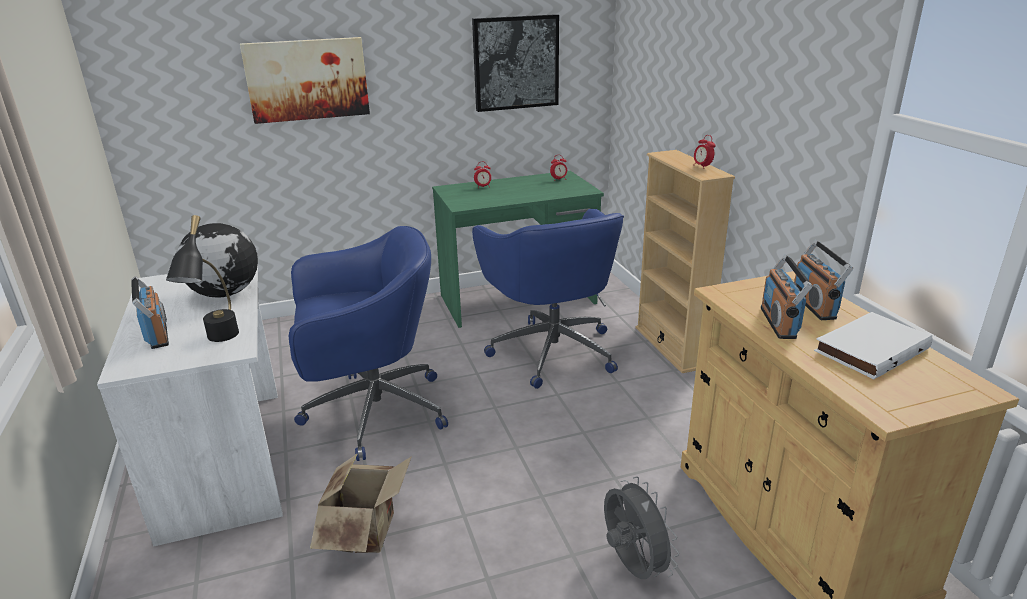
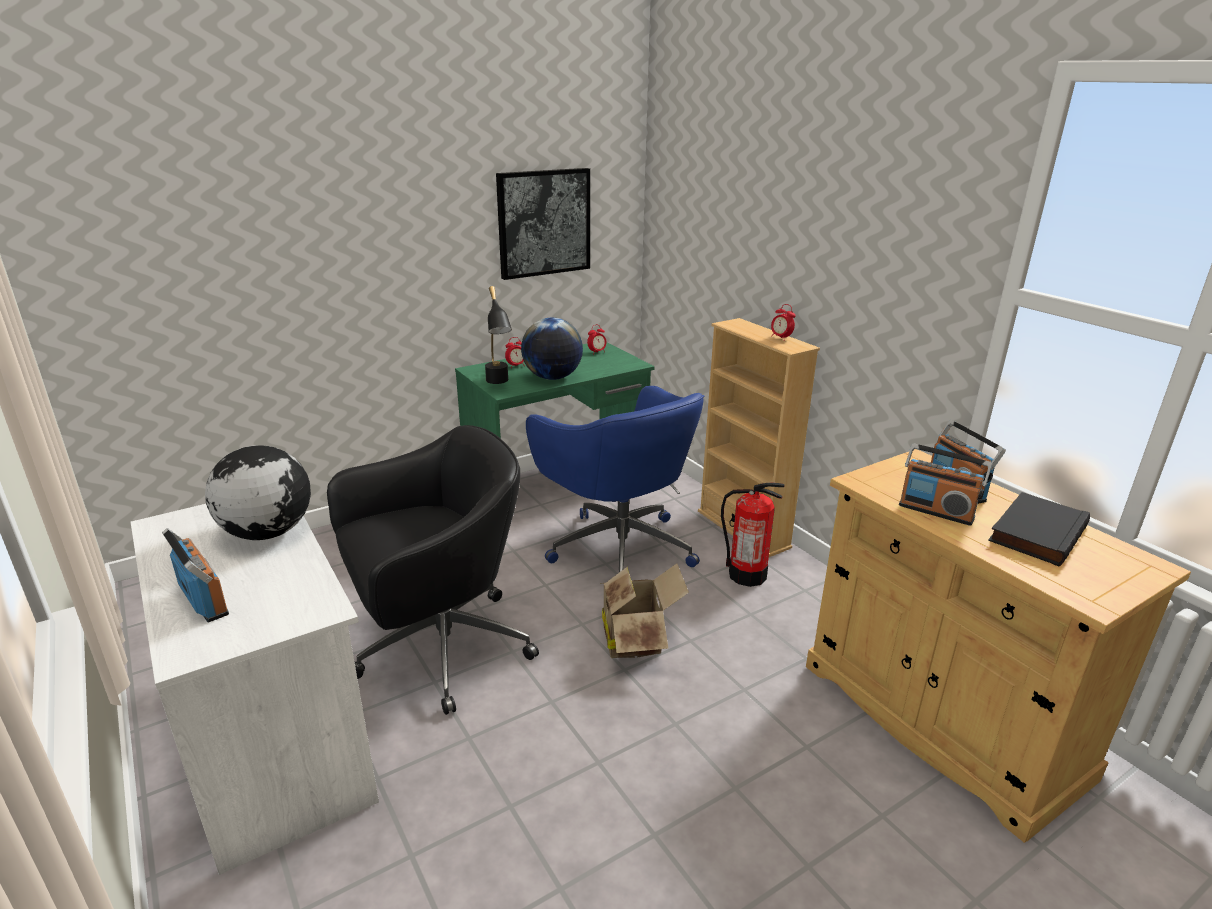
camera: 15 degrees left, 0 degrees up
black table lamp [166,215,239,342] -> black table lamp moved to [485,286,512,384]
picture [240,37,370,124] -> none
blue office chair [288,226,448,461] -> black office chair [327,425,539,715]
cardboard box [310,453,412,553] -> cardboard box moved to [601,563,689,658]
grey fan [604,476,679,579] -> none
radio [761,254,812,339] -> radio turned 45 degrees counterclockwise [899,443,992,526]
white book [814,312,932,379] -> black book [988,492,1090,567]
none -> globe [521,318,583,380]
none -> fire extinguisher [721,482,785,587]

